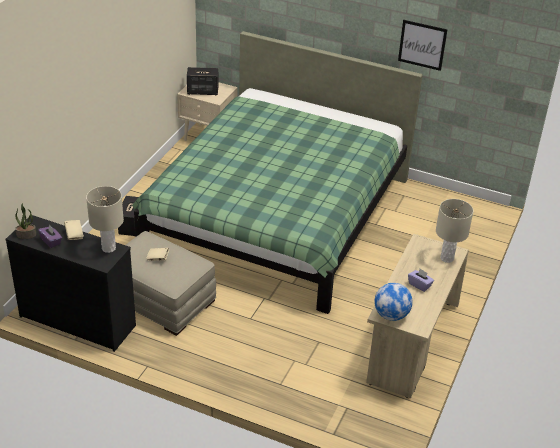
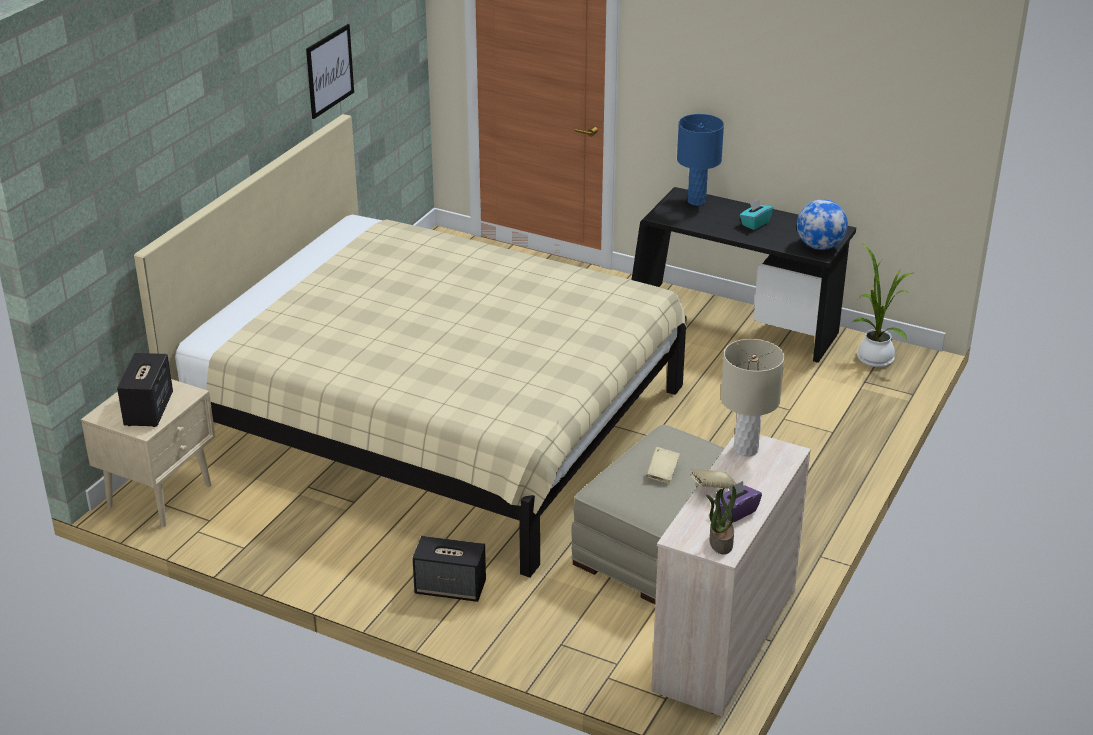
camera: 85 degrees left, 5 degrees down
black dresser [6,215,136,352] -> beige dresser [651,435,811,717]
green bed [132,31,423,314] -> beige bed [134,114,687,578]
beige desk [366,234,469,398] -> black desk [631,187,856,363]
purple tissue box [408,269,434,292] -> turquoise tissue box [740,199,774,230]
beige table lamp [436,199,474,263] -> blue table lamp [677,114,724,206]
none -> potted plant [853,244,913,367]

